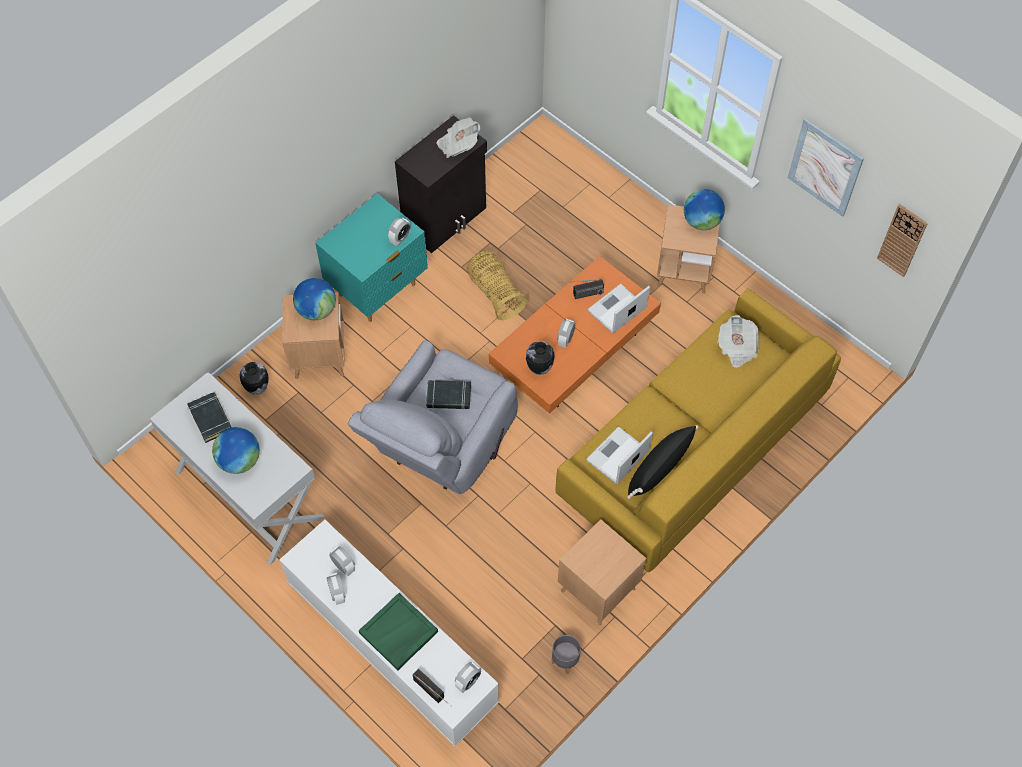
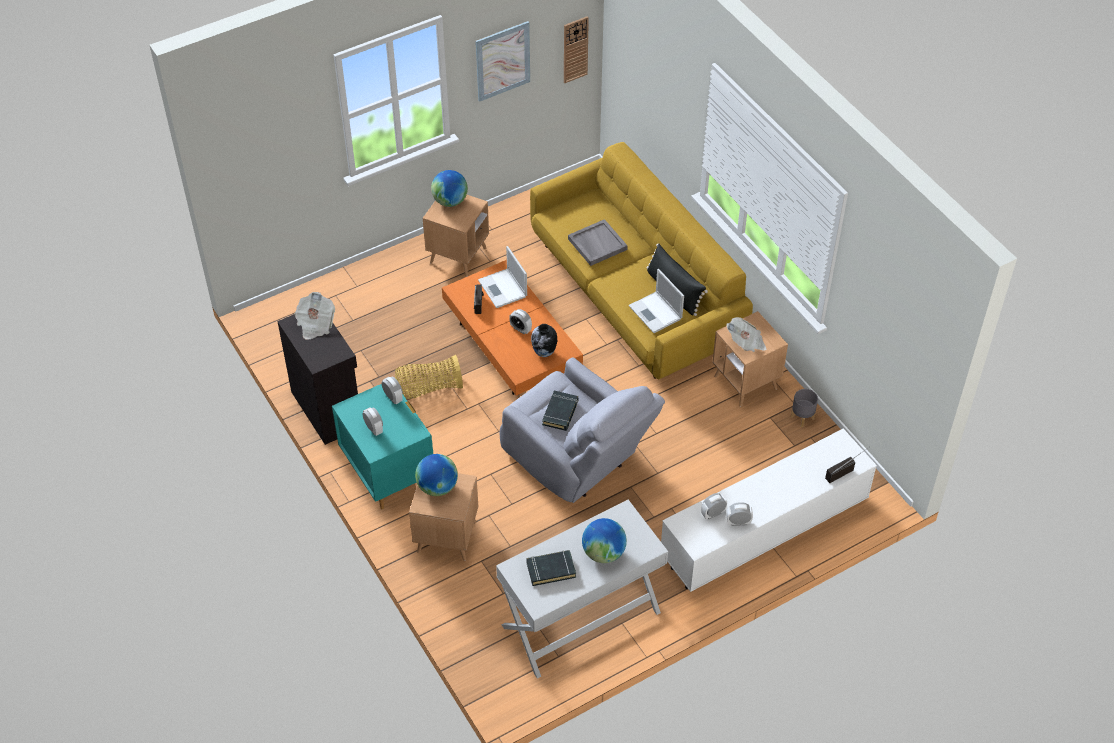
camera: 75 degrees left, 10 degrees down
vase [240,362,269,395] -> none
green tray [359,593,438,671] -> none
alarm clock [455,662,481,693] -> alarm clock moved to [362,407,383,436]
newspaper [717,315,759,368] -> newspaper moved to [726,317,766,352]
none -> grey tray [568,219,628,266]

